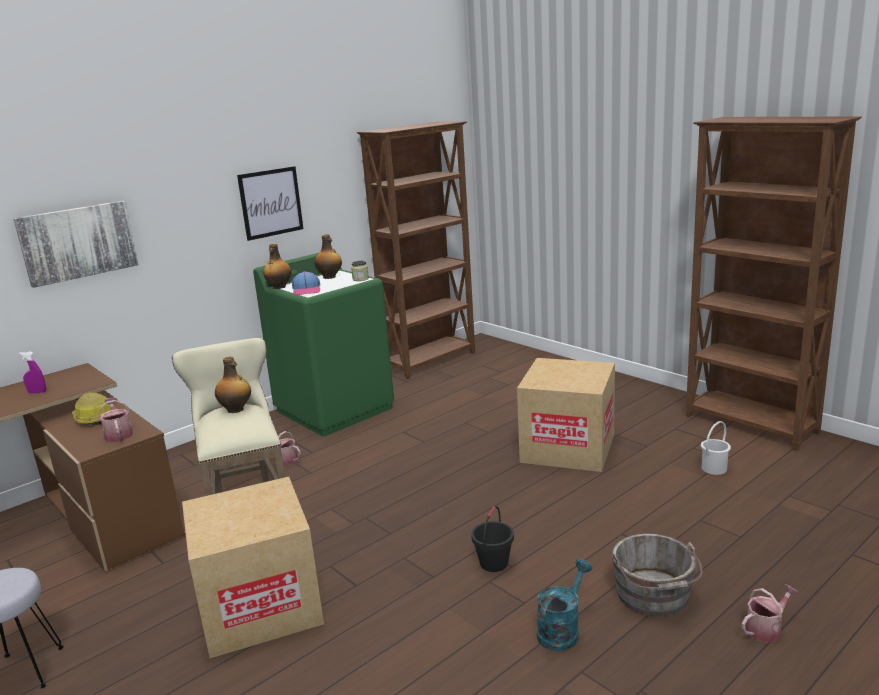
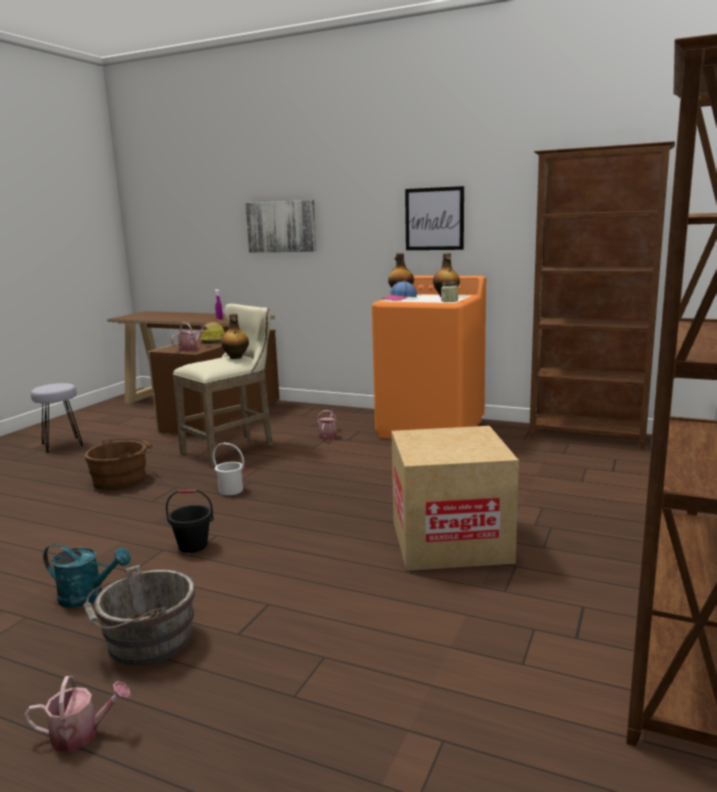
camera: 65 degrees right, 5 degrees down
cardboard box [182,477,324,658] -> brown bucket [85,438,153,490]
green washing machine [253,253,394,436] -> orange washing machine [372,276,486,439]
white bucket [701,421,731,475] -> white bucket moved to [213,443,244,495]
watering can [742,584,798,643] -> watering can turned 45 degrees counterclockwise [24,676,131,752]

